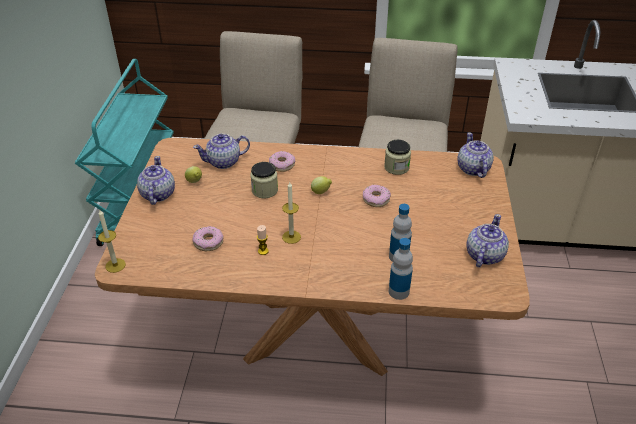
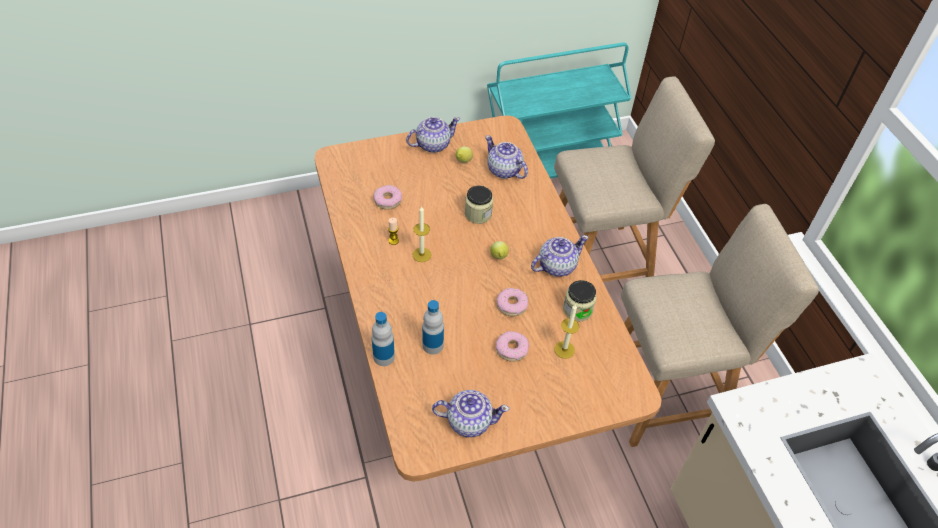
camera: 65 degrees right, 10 degrees up
candle [98,210,126,273] -> candle moved to [554,304,579,359]
donut [269,151,295,172] -> donut moved to [496,331,529,362]
teapot [457,132,494,178] -> teapot moved to [531,235,588,277]

